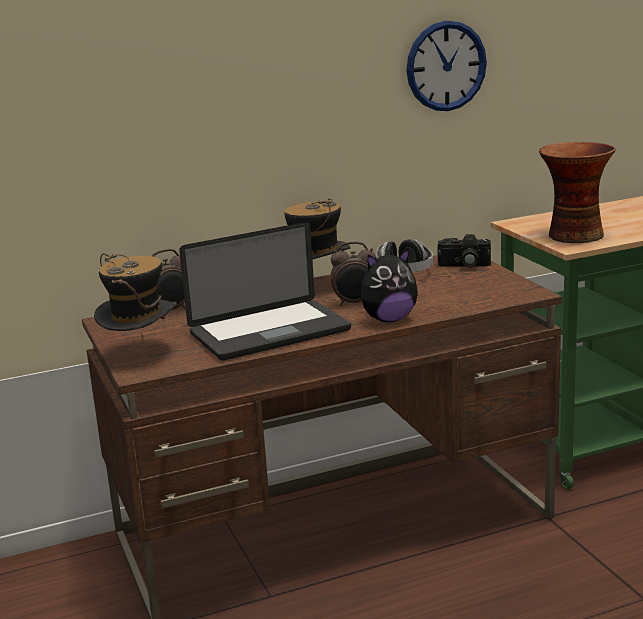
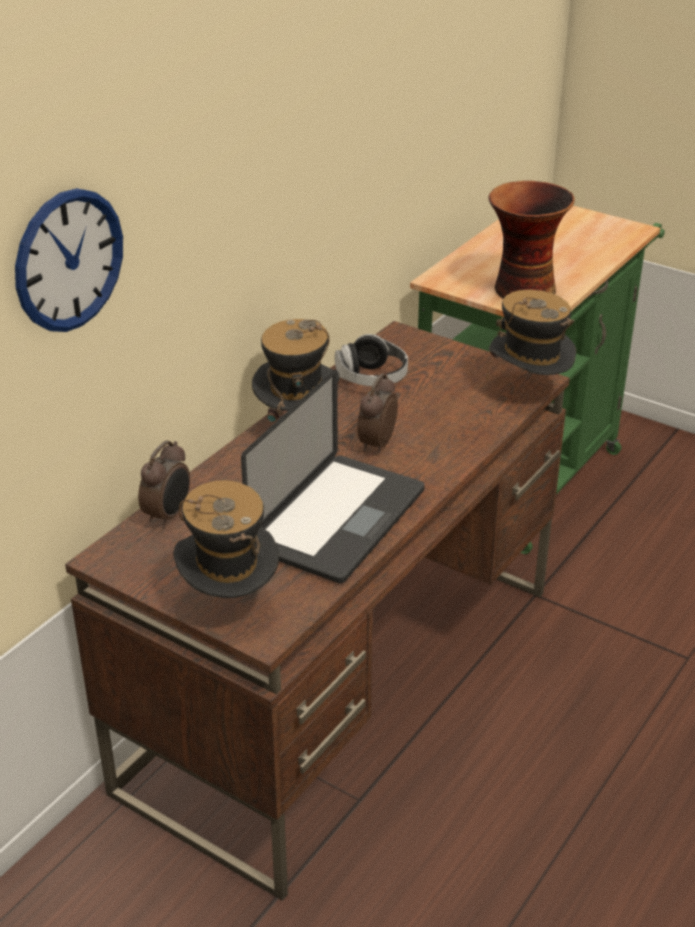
camera: 35 degrees left, 15 degrees up
alarm clock [330,242,376,306] -> alarm clock turned 150 degrees clockwise [357,373,398,453]
plush toy [361,248,418,322] -> none
wall clock [406,21,487,111] -> wall clock moved to [15,188,123,332]
camera [437,234,491,268] -> none
none -> hat [487,290,576,381]

